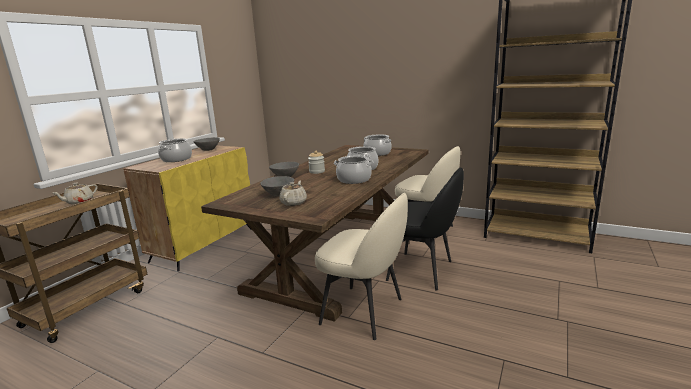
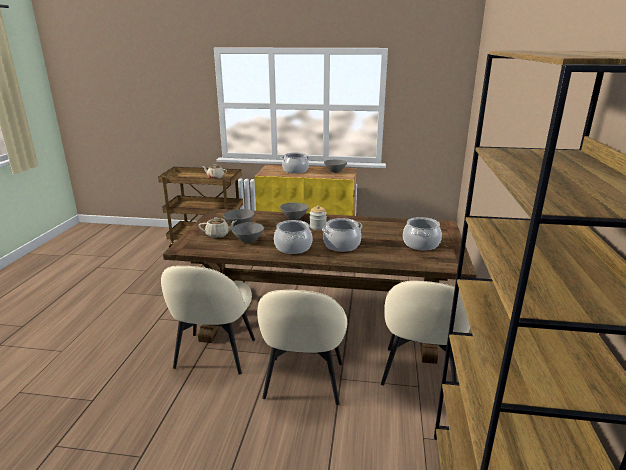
camera: 70 degrees right, 5 degrees up
black chair [386,167,464,291] -> beige chair [257,290,347,405]
none -> grey bowl [232,222,264,243]

